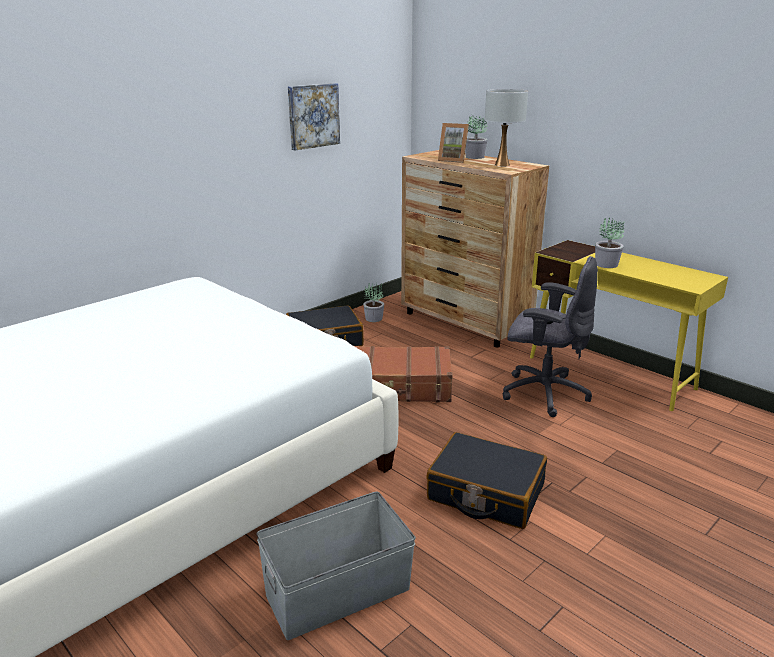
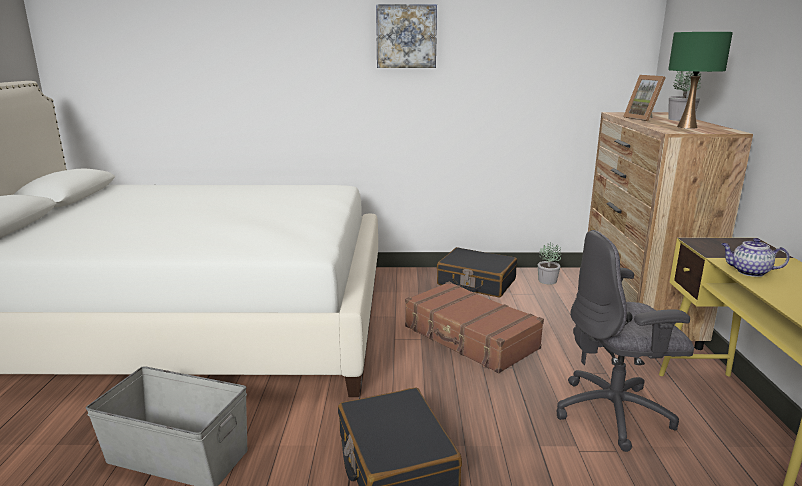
camera: 45 degrees right, 5 degrees down
picture [288,83,340,150] -> picture moved to [376,4,437,68]
white table lamp [485,89,528,167] -> green table lamp [668,32,733,129]
grey office chair [503,256,598,417] -> grey office chair turned 105 degrees clockwise [556,230,694,452]
potted plant [595,217,624,268] -> teapot [721,238,789,277]

